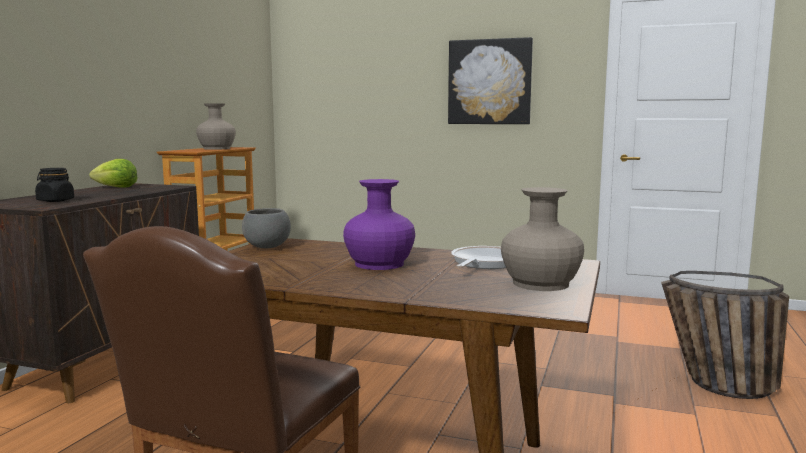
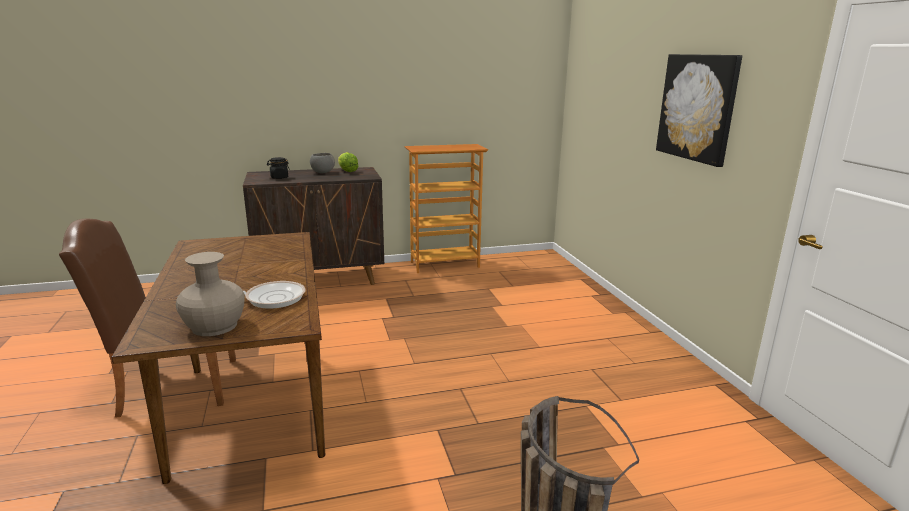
camera: 55 degrees right, 10 degrees up
beige vase [196,103,236,150] -> none
grey bowl [242,208,291,248] -> grey bowl moved to [310,153,335,173]
purple vase [343,179,415,270] -> none

